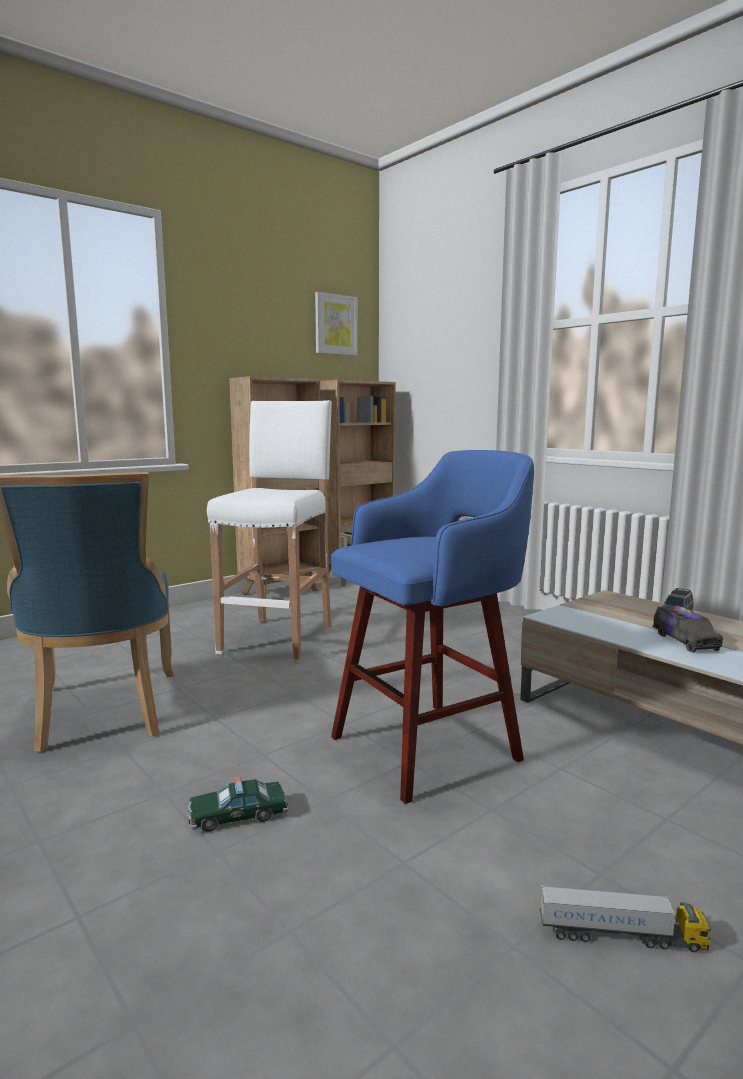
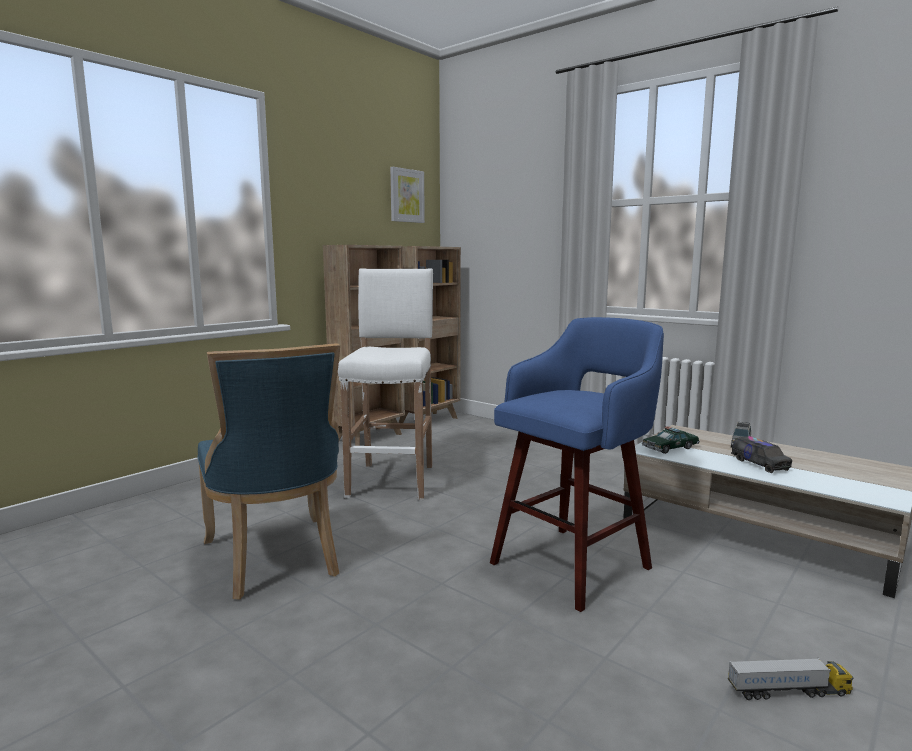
camera: 10 degrees left, 0 degrees up
toy car [188,777,288,832] -> toy car moved to [642,426,700,454]

